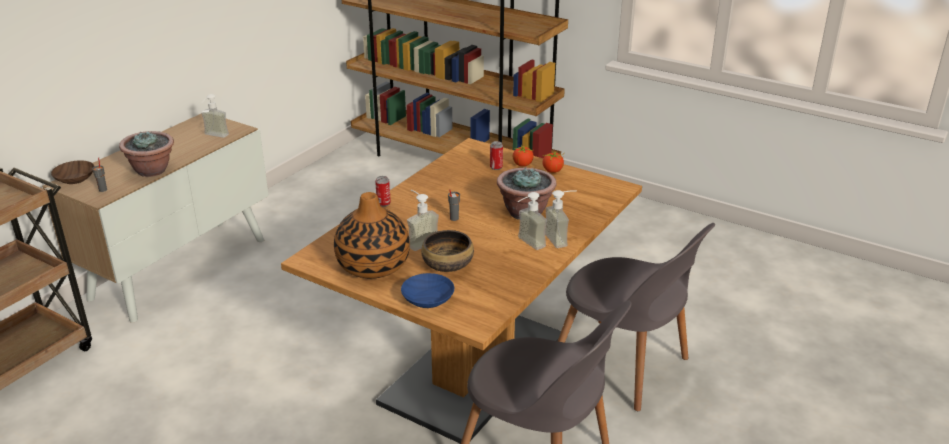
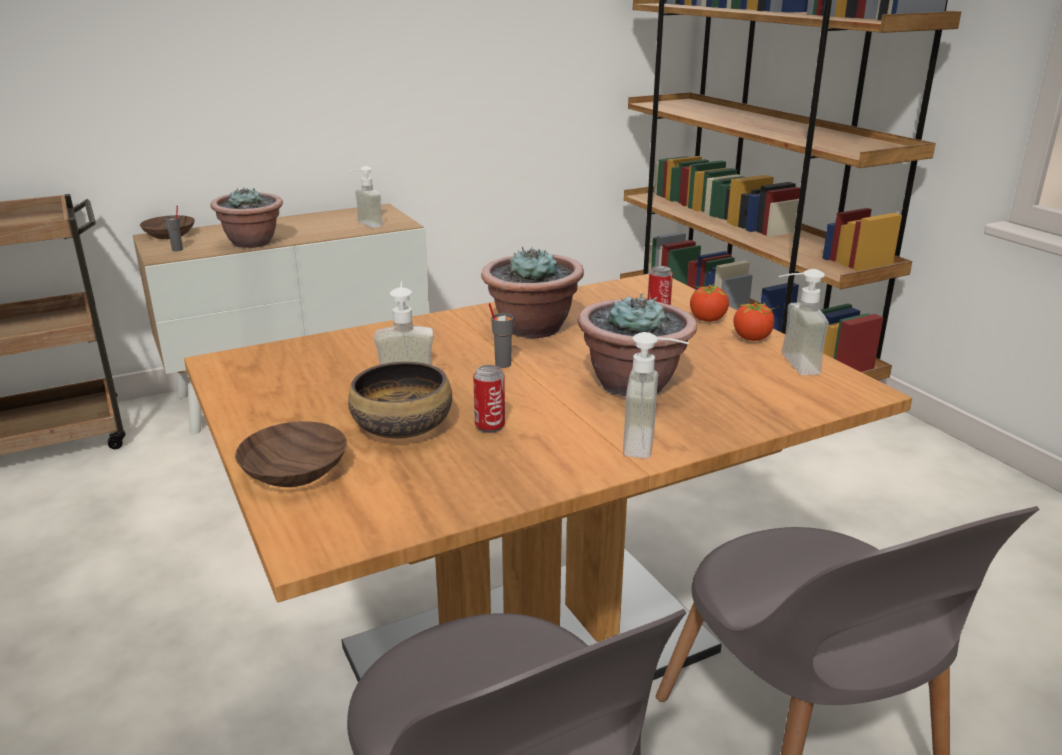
camera: 30 degrees right, 5 degrees down
vase [334,192,410,279] -> none
can [375,176,391,207] -> can moved to [473,365,505,433]
blue bowl [401,273,454,308] -> brown bowl [235,421,347,487]
soap dispenser [518,192,547,250] -> soap dispenser moved to [779,269,829,375]
none -> potted plant [481,246,584,338]

